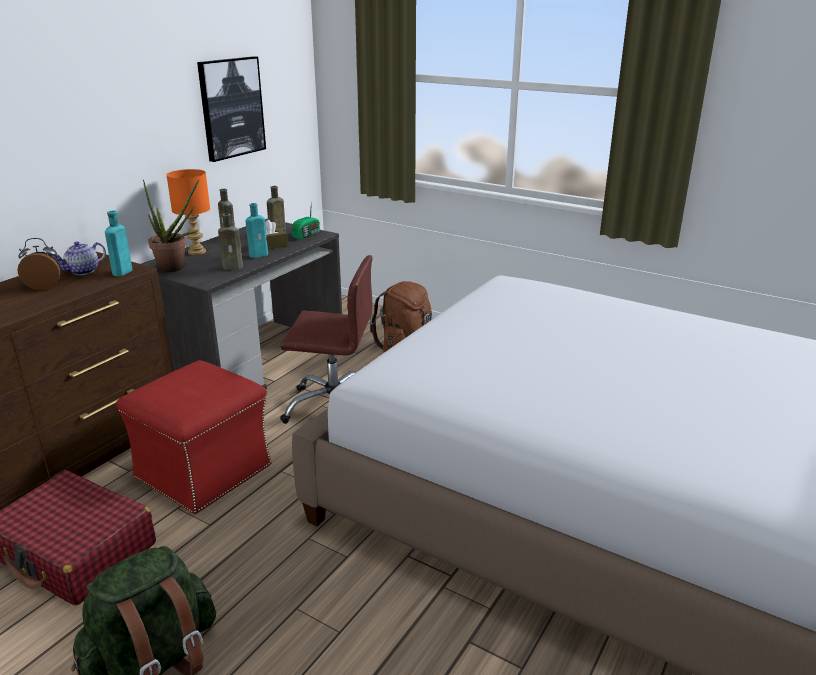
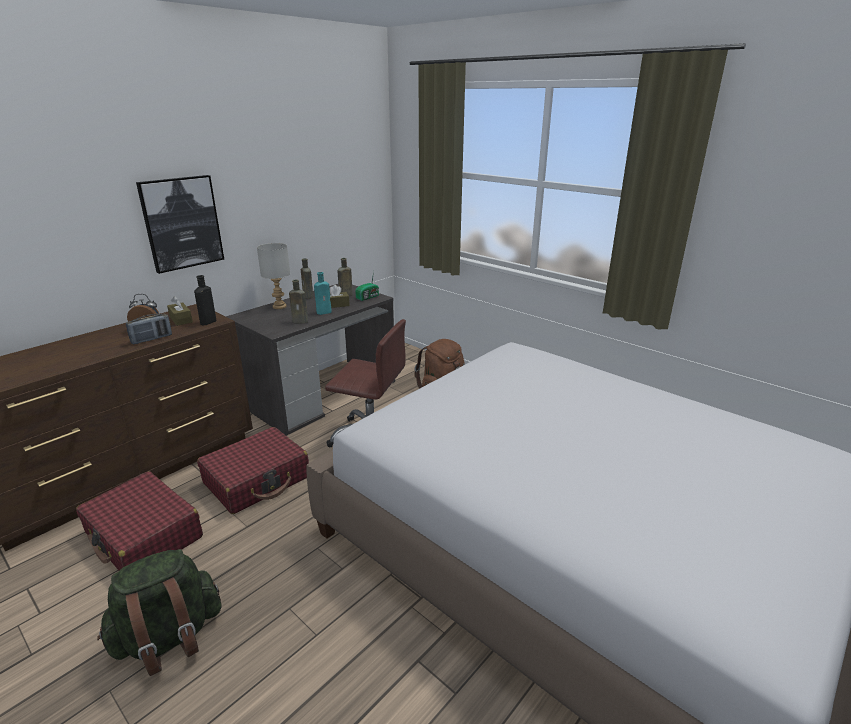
camera: 10 degrees right, 0 degrees up
teapot [54,242,106,275] -> brown tissue box [167,296,193,326]
turquoise bottle [105,210,132,276] -> black bottle [194,275,216,325]
red ottoman [116,360,272,514] -> red suitcase [197,427,309,514]
potted plant [143,179,199,272] -> none
orange table lamp [166,169,210,255] -> grey table lamp [257,243,290,309]
picture [197,56,266,162] -> picture moved to [136,175,224,274]
none -> radio [126,314,172,345]

